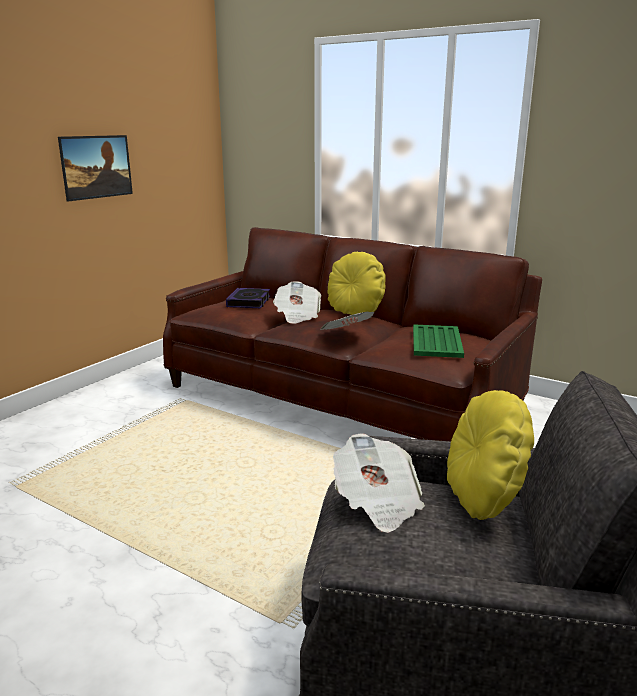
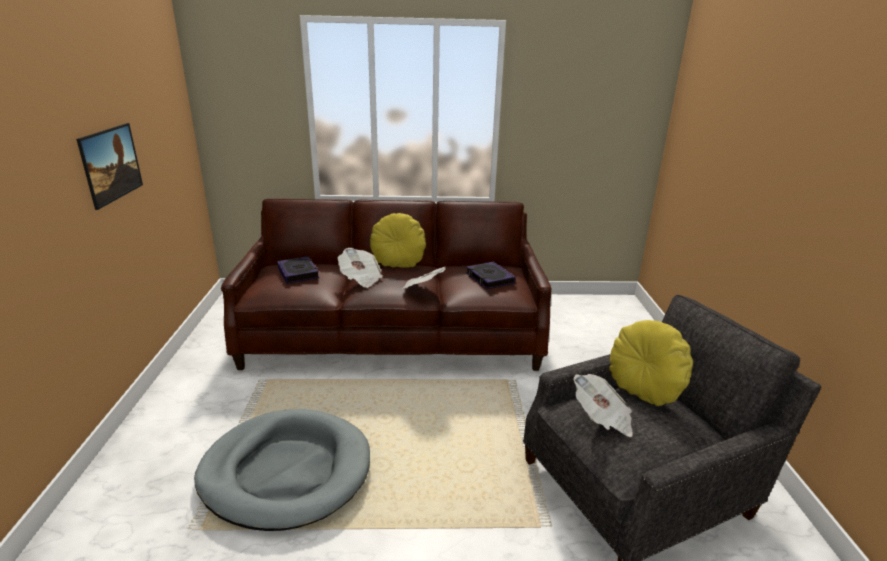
camera: 35 degrees left, 5 degrees up
green tray [413,324,464,358] -> book [466,262,515,289]
none -> grey dog bed [194,409,370,531]

